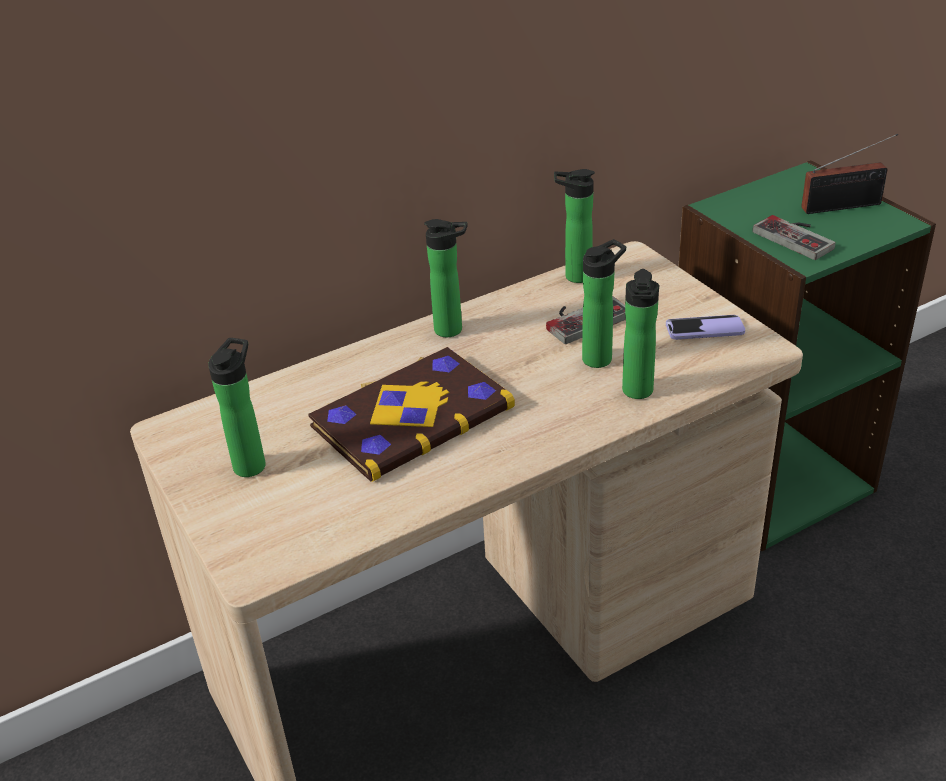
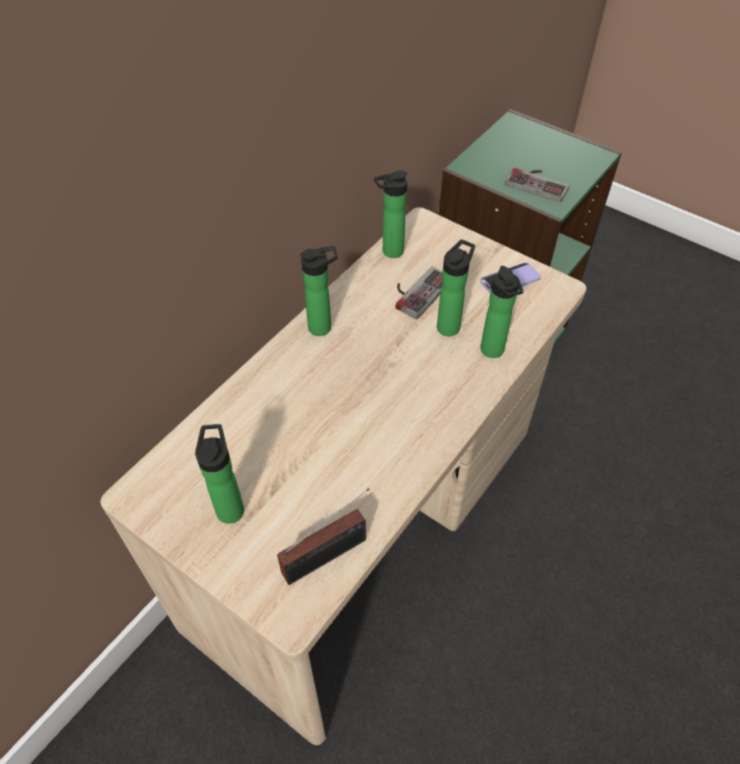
camera: 25 degrees left, 15 degrees up
book [308,347,515,482] -> none
radio [801,134,898,214] -> radio moved to [277,488,370,585]

